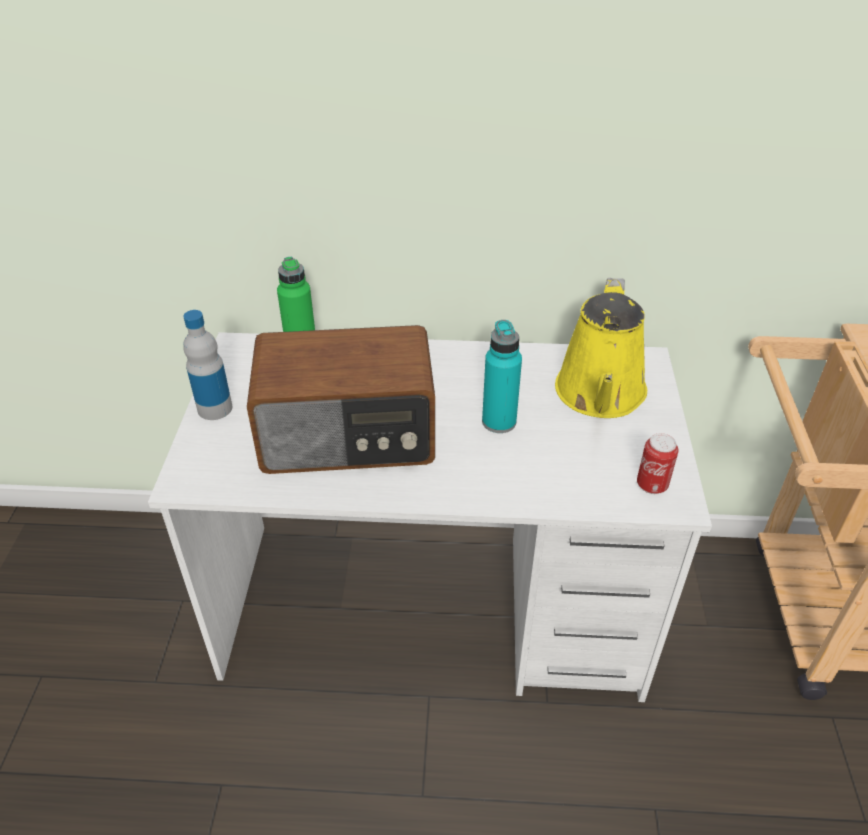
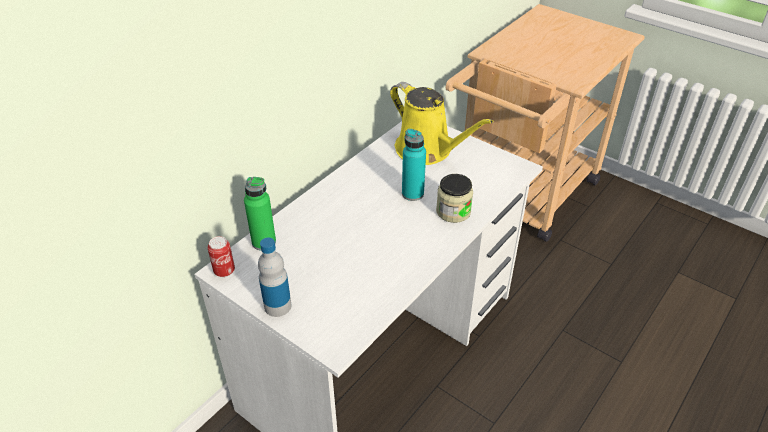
camera: 55 degrees left, 0 degrees up
radio [247,325,435,474] -> none
can [637,433,678,494] -> can moved to [207,236,235,277]
none -> jar [436,174,473,223]

